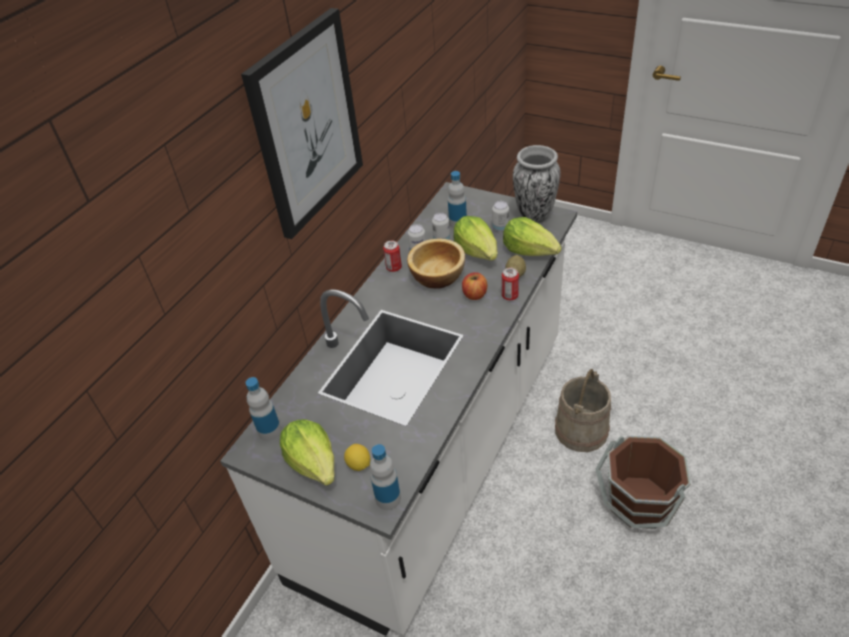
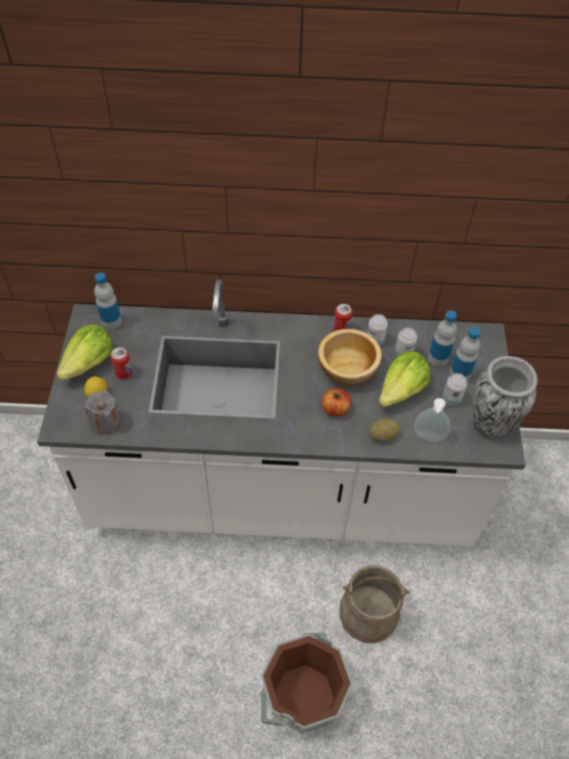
camera: 60 degrees right, 10 degrees up
picture [241,8,363,239] -> none
bottle [370,444,401,510] -> bottle moved to [450,327,480,381]
can [502,268,519,300] -> can moved to [110,347,133,379]
lettuce [503,217,562,256] -> soap dispenser [414,398,450,442]
none -> grey candle [85,391,120,435]

